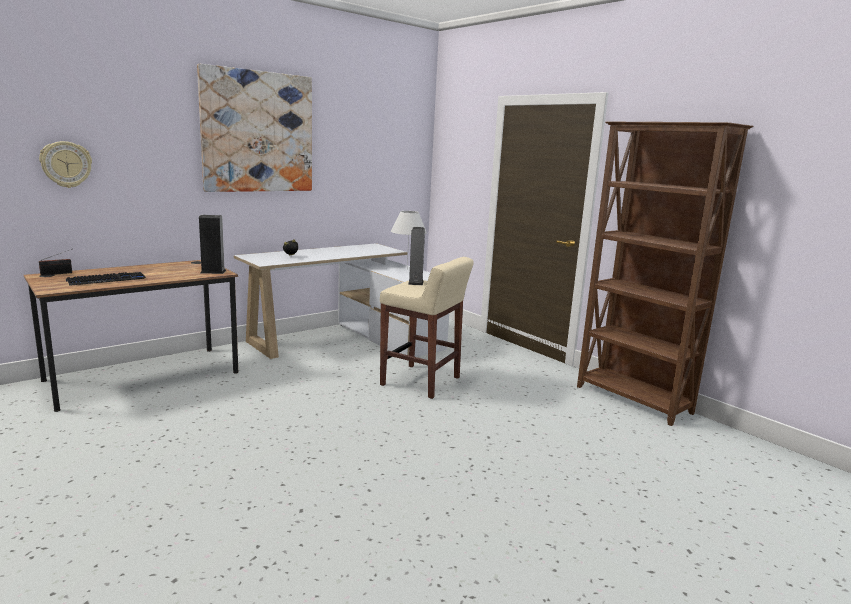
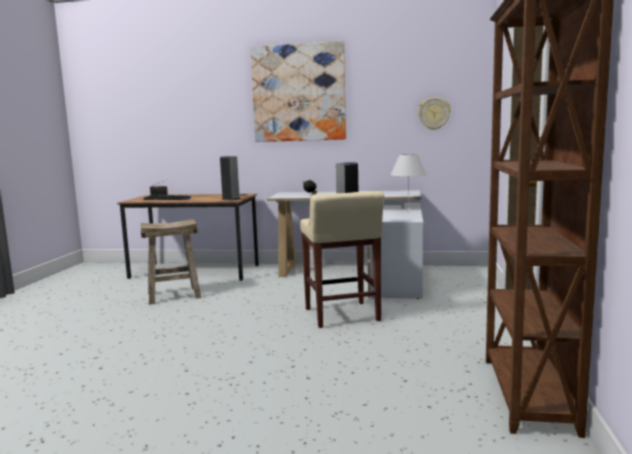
camera: 50 degrees right, 5 degrees down
wall clock [39,141,92,188] -> wall clock moved to [418,98,451,130]
none -> beige stool [141,219,201,305]

